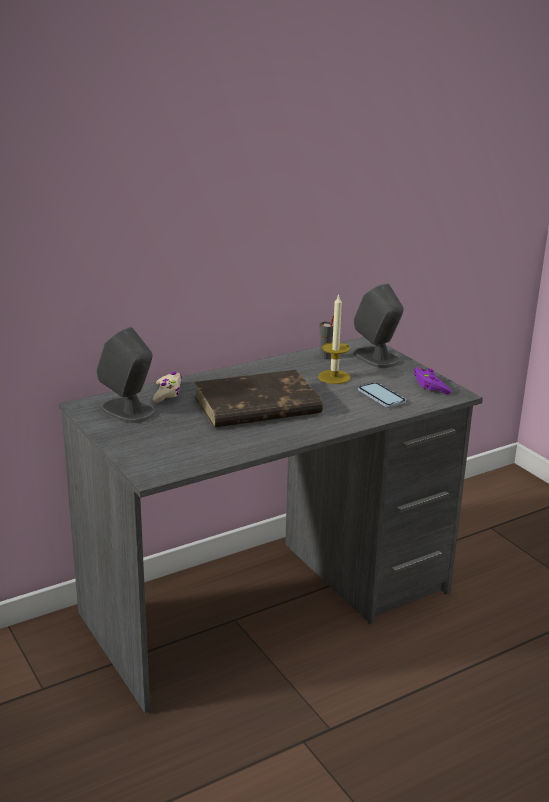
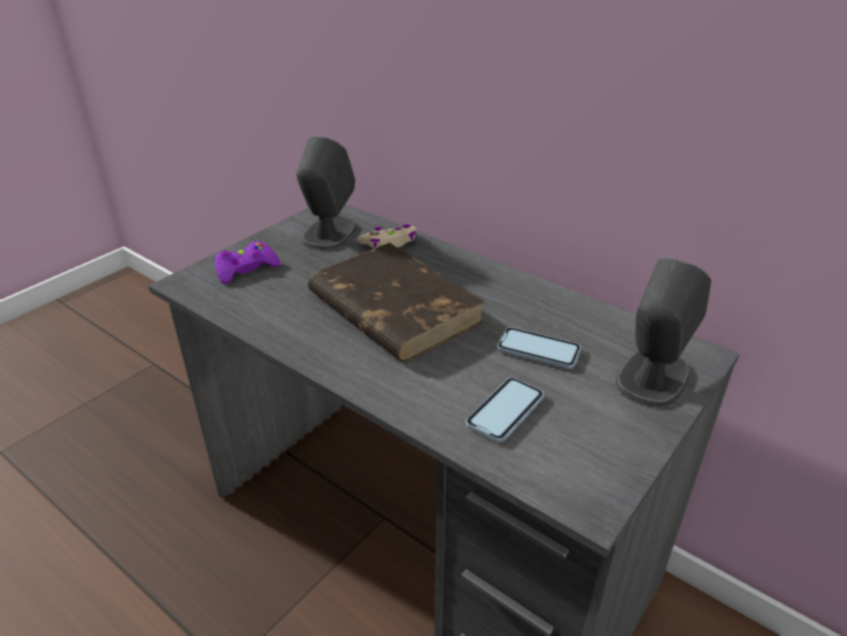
camera: 70 degrees right, 10 degrees up
candle [318,293,351,384] -> phone [497,327,581,369]
grey cup [320,316,334,359] -> none
purple game controller [414,367,451,395] -> purple game controller moved to [215,241,280,284]

